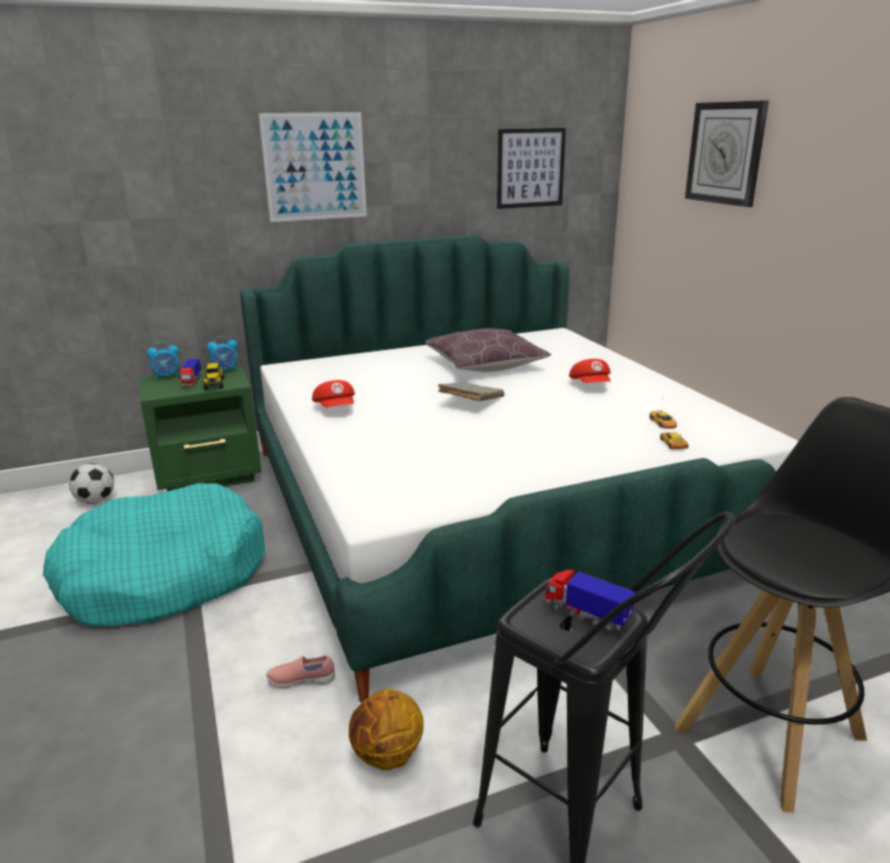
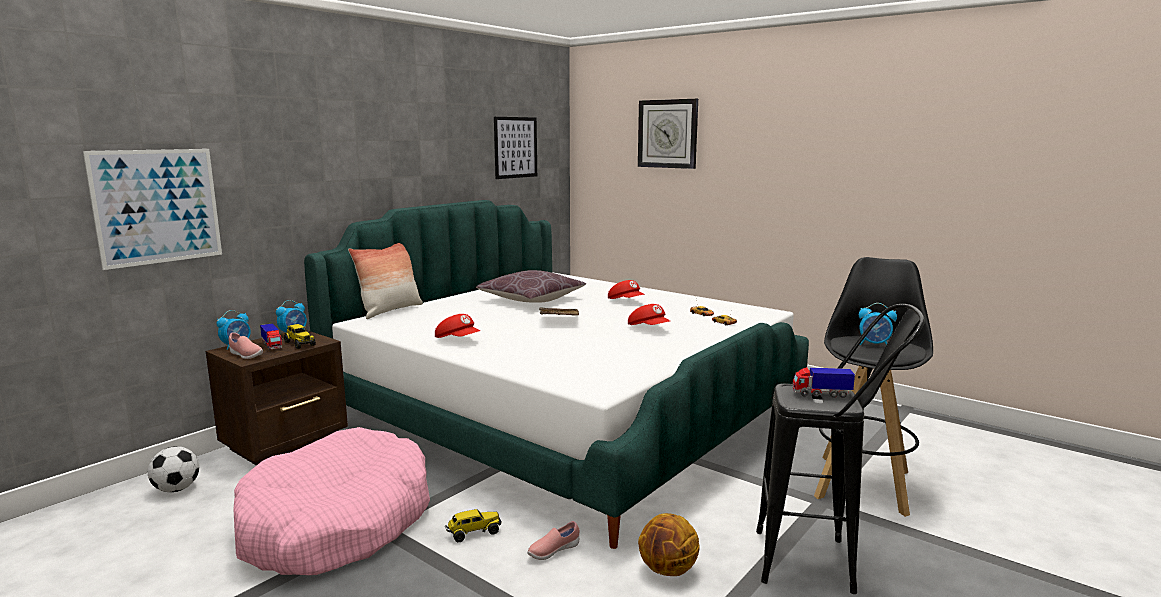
camera: 30 degrees left, 10 degrees down
turquoise dog bed [43,483,265,626] -> pink dog bed [233,427,430,575]
green nightstand [140,365,262,491] -> brown nightstand [206,329,348,466]
picture [259,112,367,222] -> picture moved to [83,149,222,270]
none -> pink shoe [229,332,263,359]
none -> pillow [348,243,423,319]
none -> toy truck [445,509,502,542]
none -> red cap [628,304,670,325]
none -> alarm clock [859,303,897,345]

